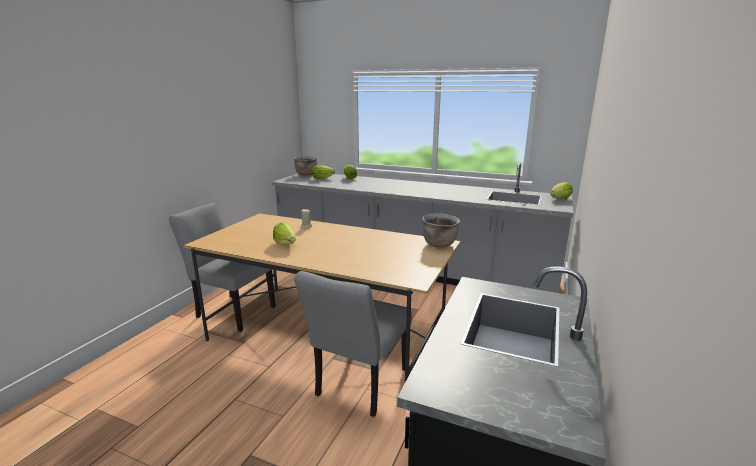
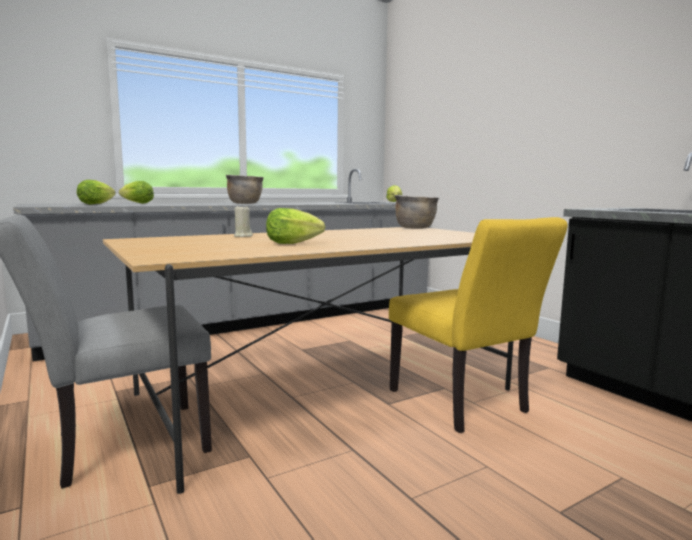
camera: 55 degrees left, 10 degrees down
brown cooking pot [294,156,317,176] -> brown cooking pot moved to [226,175,264,204]
grey chair [294,271,412,417] -> yellow chair [389,217,568,433]

